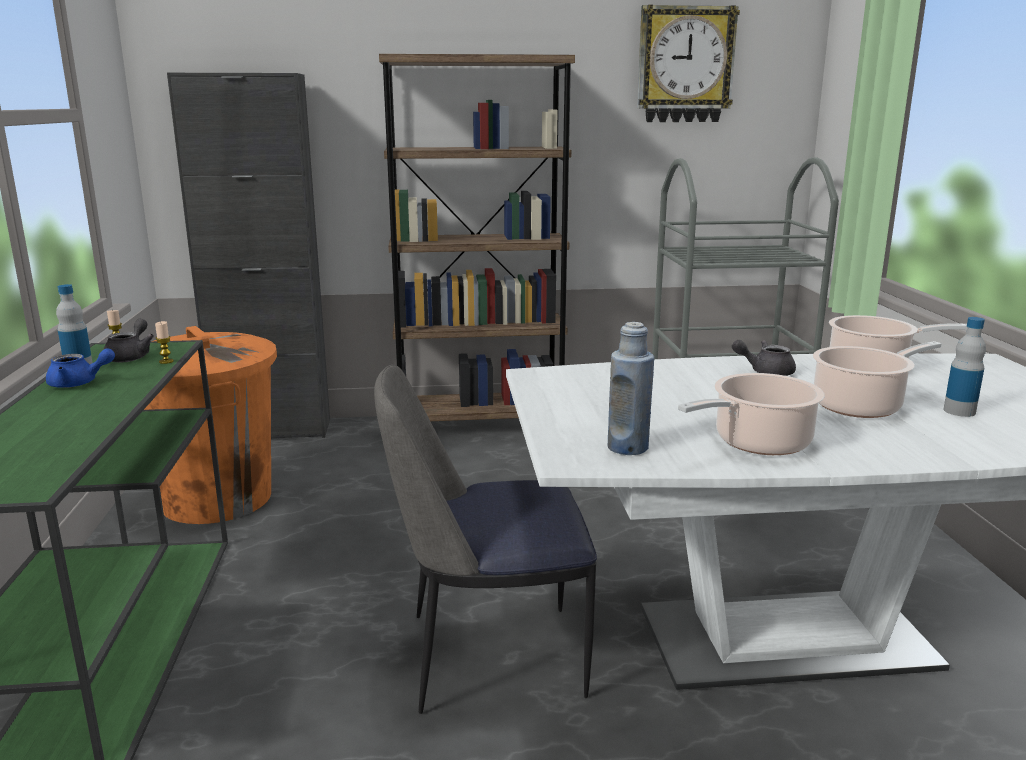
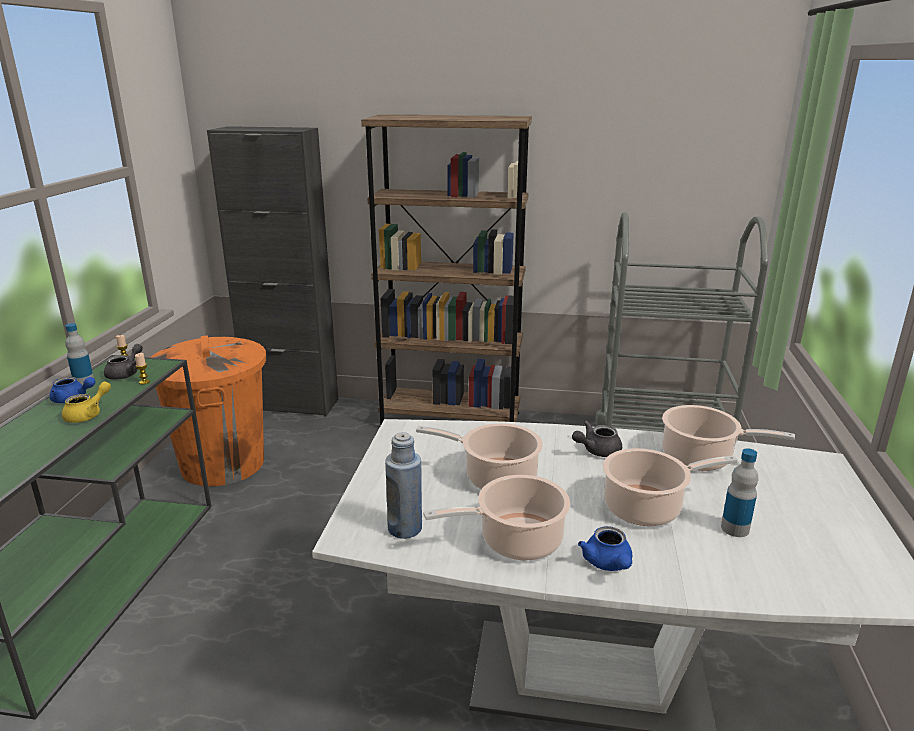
camera: 15 degrees right, 5 degrees up
chair [374,365,597,714] -> none
wall clock [637,4,740,122] -> none
grey teapot [732,340,796,376] -> grey teapot turned 45 degrees counterclockwise [572,421,622,457]
none -> yellow teapot [62,381,111,423]
none -> cooking pot [416,423,543,489]
none -> blue teapot [578,526,632,571]

